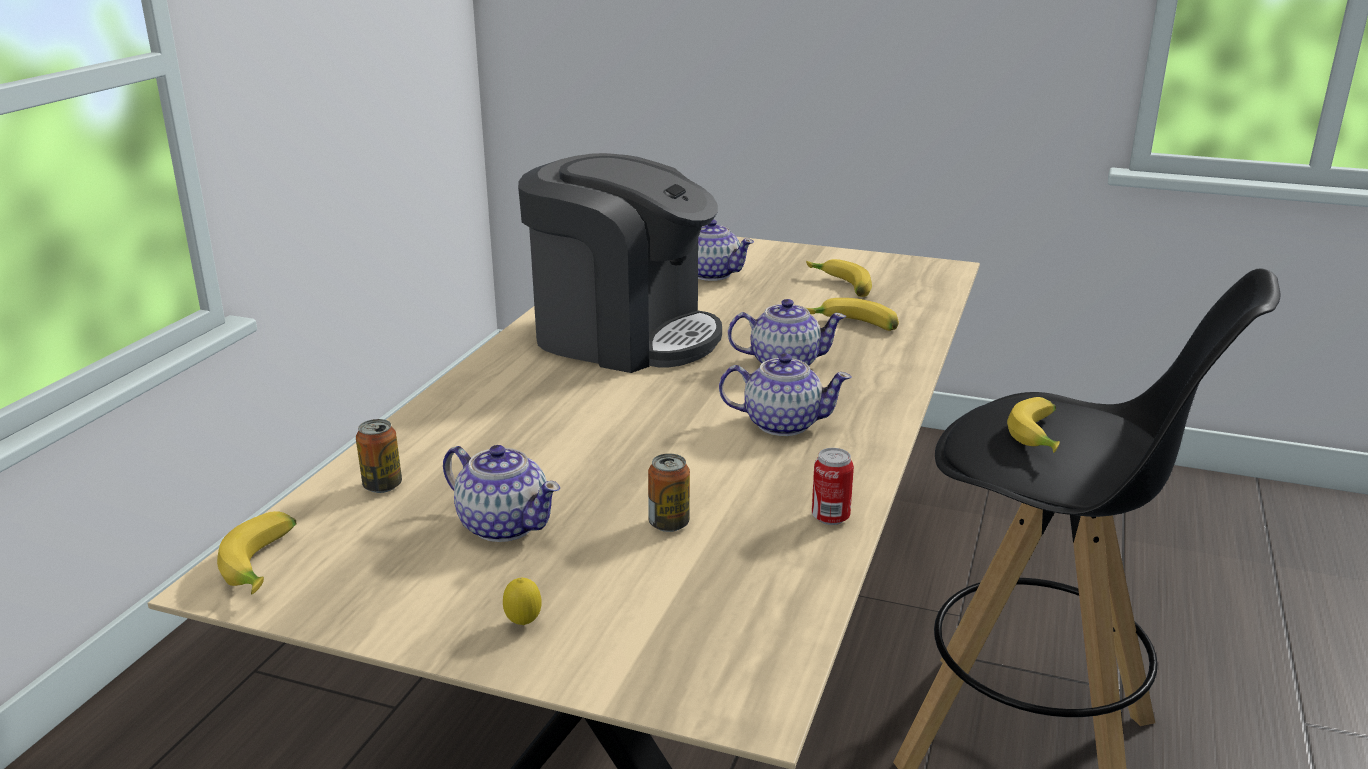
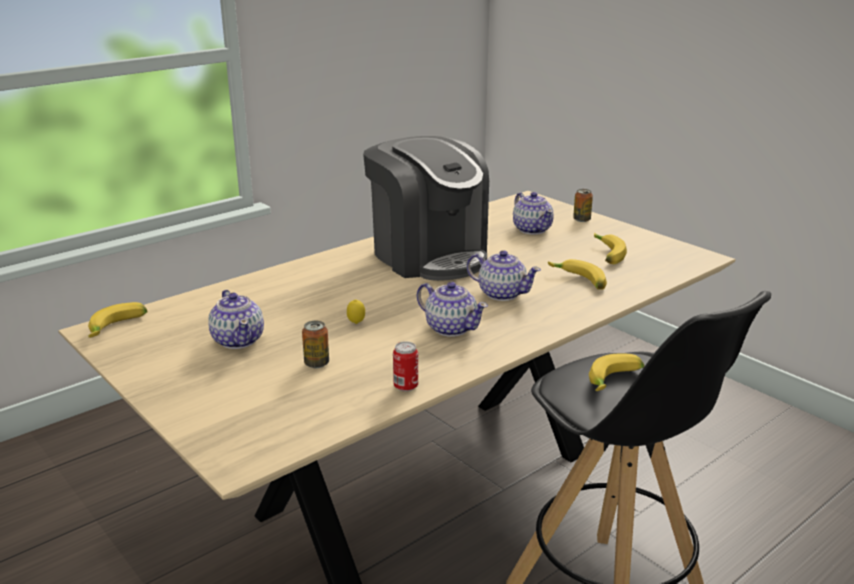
camera: 30 degrees right, 0 degrees up
can [356,419,402,493] -> can moved to [573,189,593,222]
lemon [503,578,542,625] -> lemon moved to [347,299,365,324]

